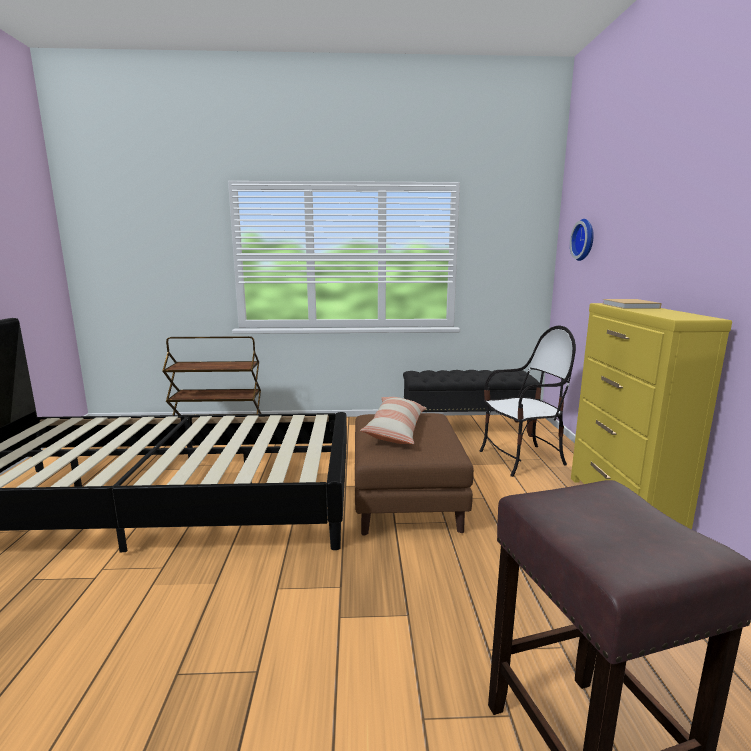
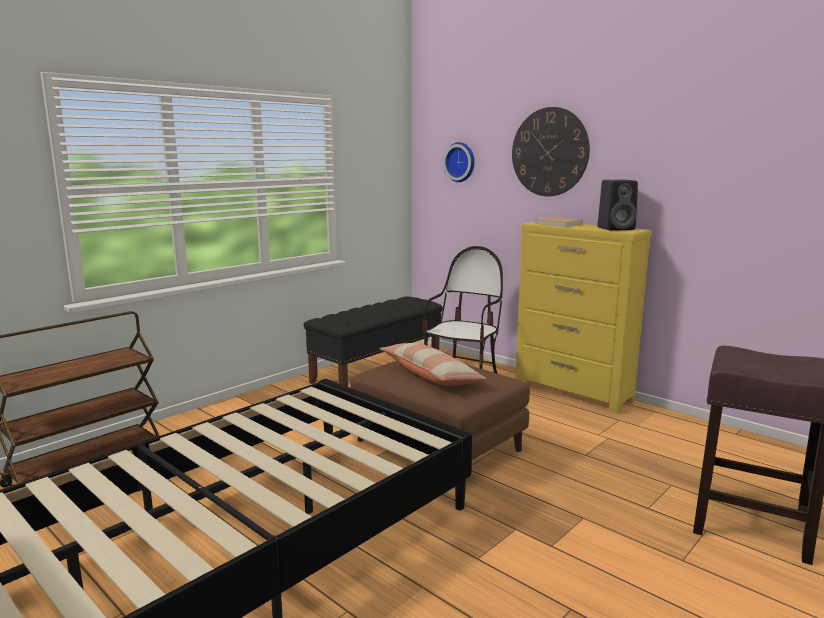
camera: 45 degrees left, 0 degrees up
none -> wall clock [512,107,590,196]
none -> black speaker [598,180,638,231]

